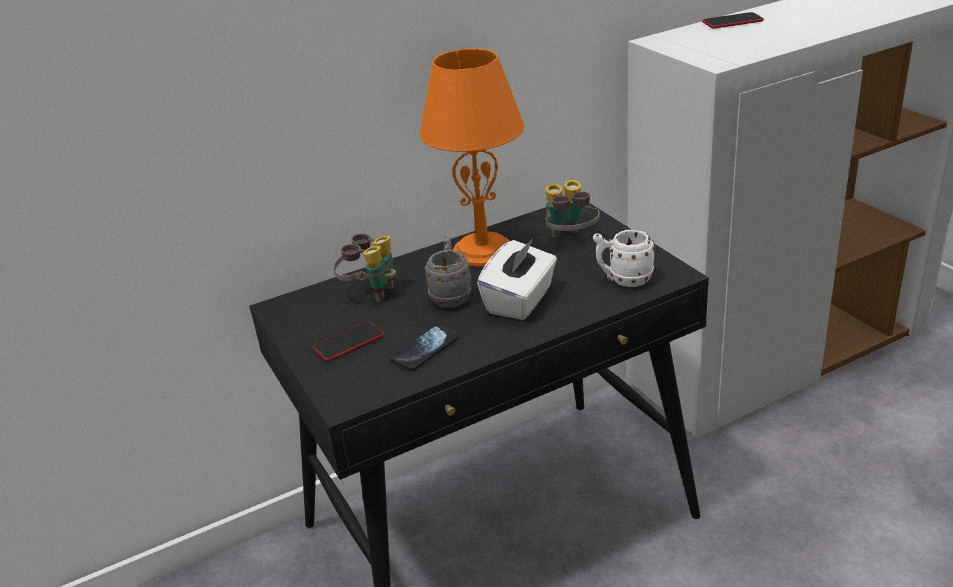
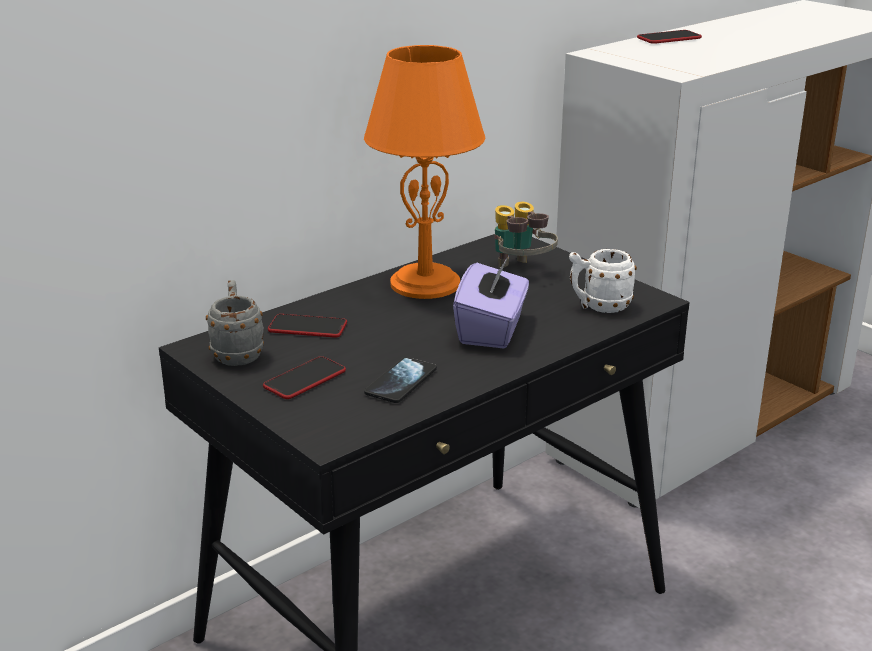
camera: 15 degrees left, 5 degrees down
binoculars [333,233,396,302] -> phone [268,314,347,338]
grey mug [424,236,472,308] -> grey mug moved to [206,280,264,366]
white tissue box [477,238,557,320] -> purple tissue box [453,256,529,348]

